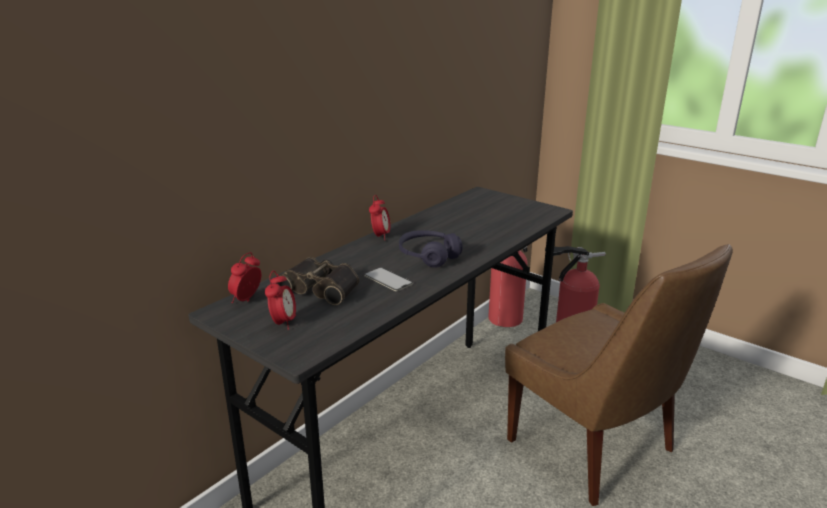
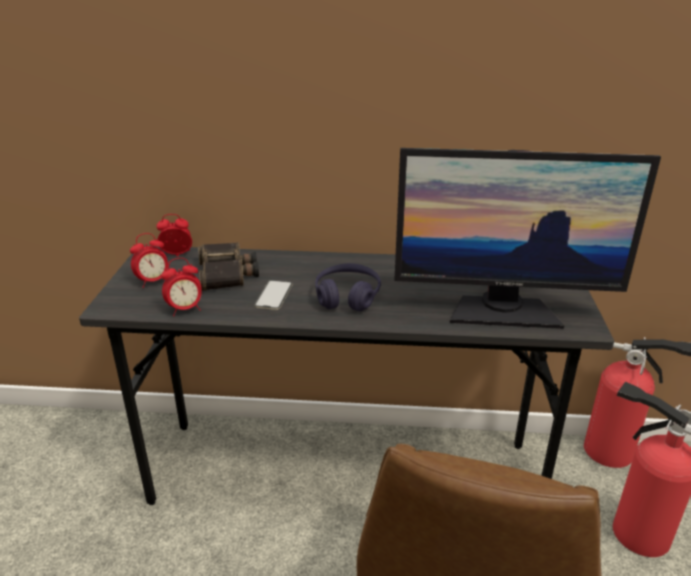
camera: 55 degrees right, 5 degrees up
alarm clock [369,195,390,240] -> alarm clock moved to [161,258,202,316]
none -> monitor [394,148,661,329]

